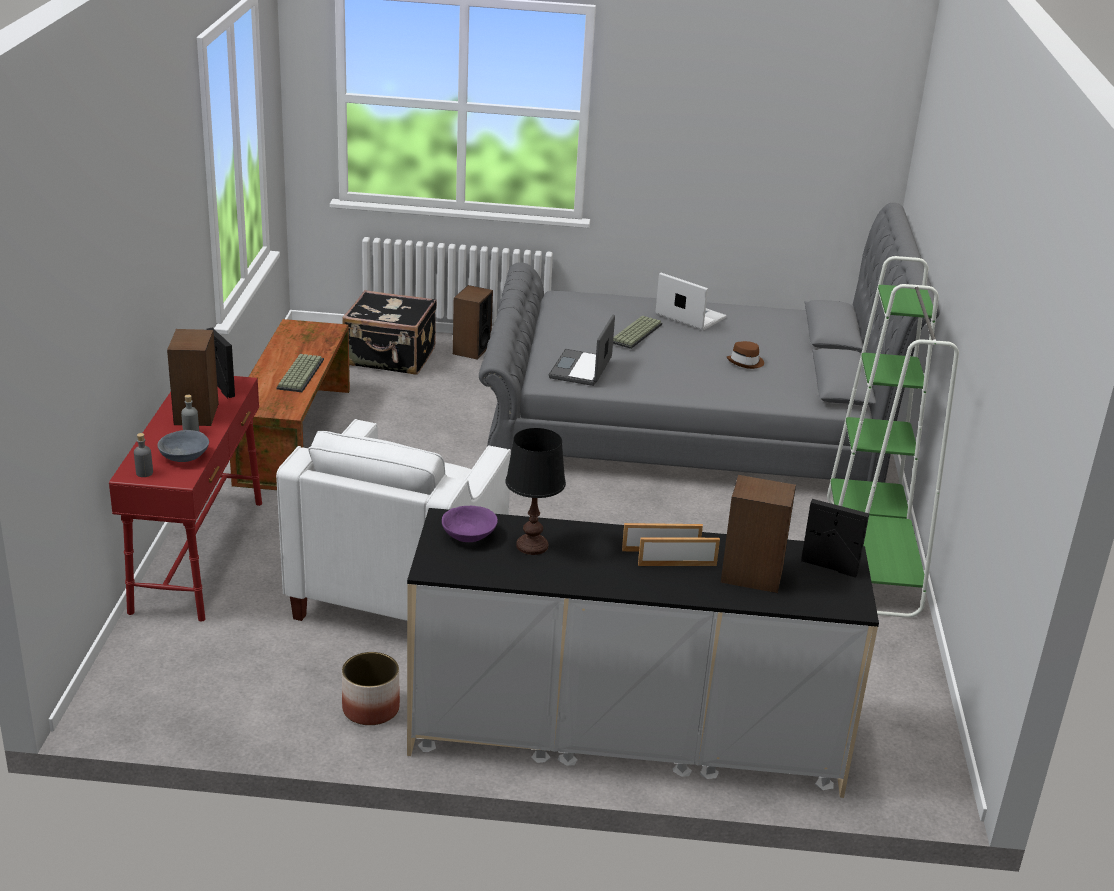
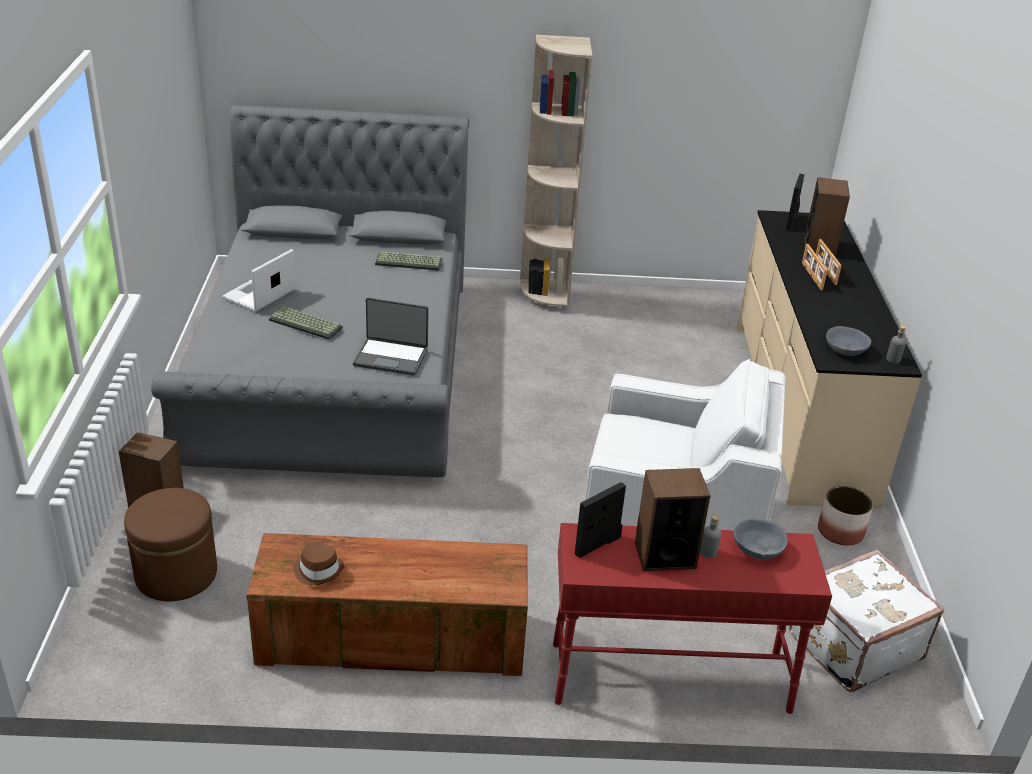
camera: 95 degrees left, 5 degrees up
grey bottle [134,433,153,477] -> grey bottle moved to [886,325,906,363]
keyboard [277,354,324,392] -> keyboard moved to [375,251,442,271]
black suitcase [342,290,437,375] -> brown ottoman [124,488,217,601]
purple bowl [442,506,498,542] -> grey bowl [826,326,871,356]
black table lamp [505,428,566,555] -> none
brown hat [727,341,764,369] -> brown hat moved to [293,544,344,585]
green clothes rack [827,256,959,618] -> beige bookcase [520,35,592,309]
none -> white suitcase [789,549,944,692]

